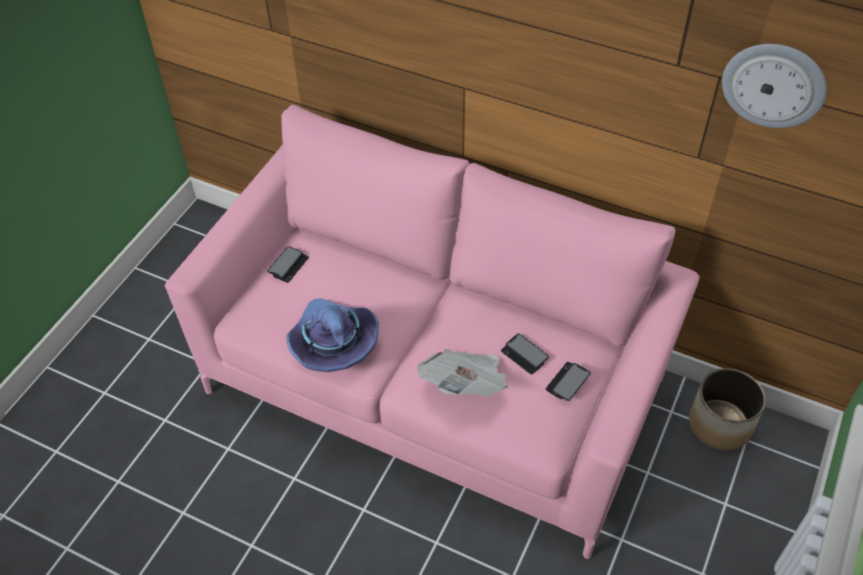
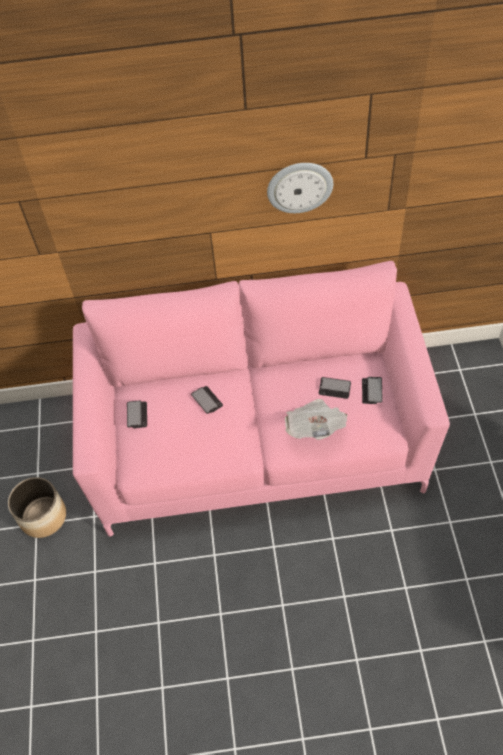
camera: 30 degrees left, 5 degrees up
purple hat [287,298,379,372] -> none
planter [689,368,765,450] -> planter moved to [8,477,66,538]
wall clock [722,44,827,128] -> wall clock moved to [267,163,333,213]
none -> phone [191,386,223,414]

